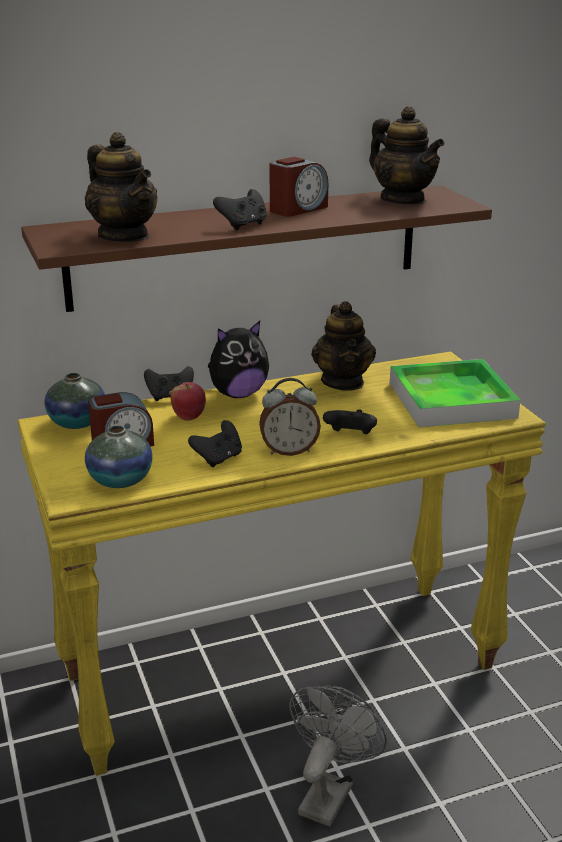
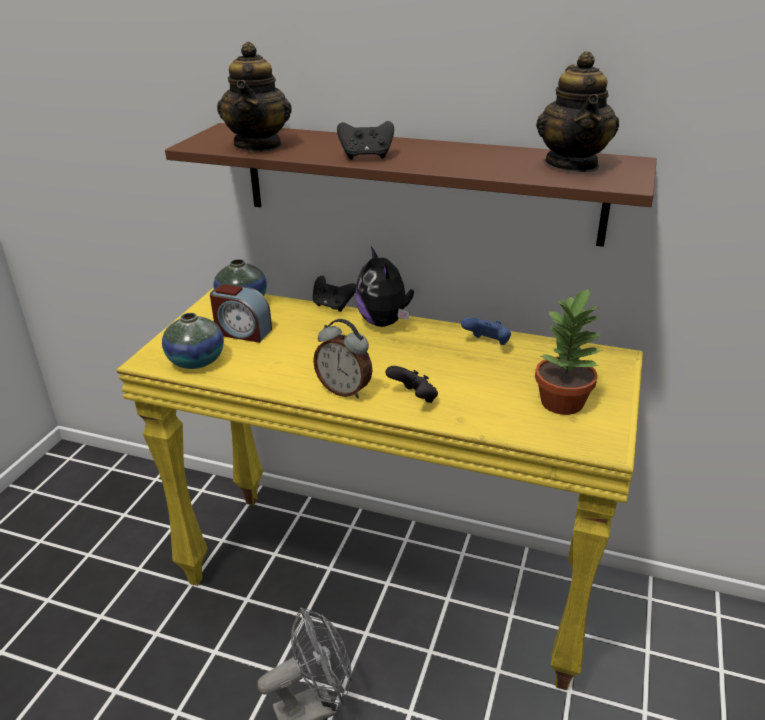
camera: 40 degrees right, 5 degrees up
apple [170,382,206,421] -> none
black game controller [188,420,242,467] -> none
plush toy [208,321,269,398] -> plush toy turned 60 degrees clockwise [355,246,414,327]
alarm clock [270,157,328,217] -> none
teapot [311,301,376,391] -> blue game controller [461,318,511,345]
tray [390,359,521,427] -> potted plant [535,287,603,415]

